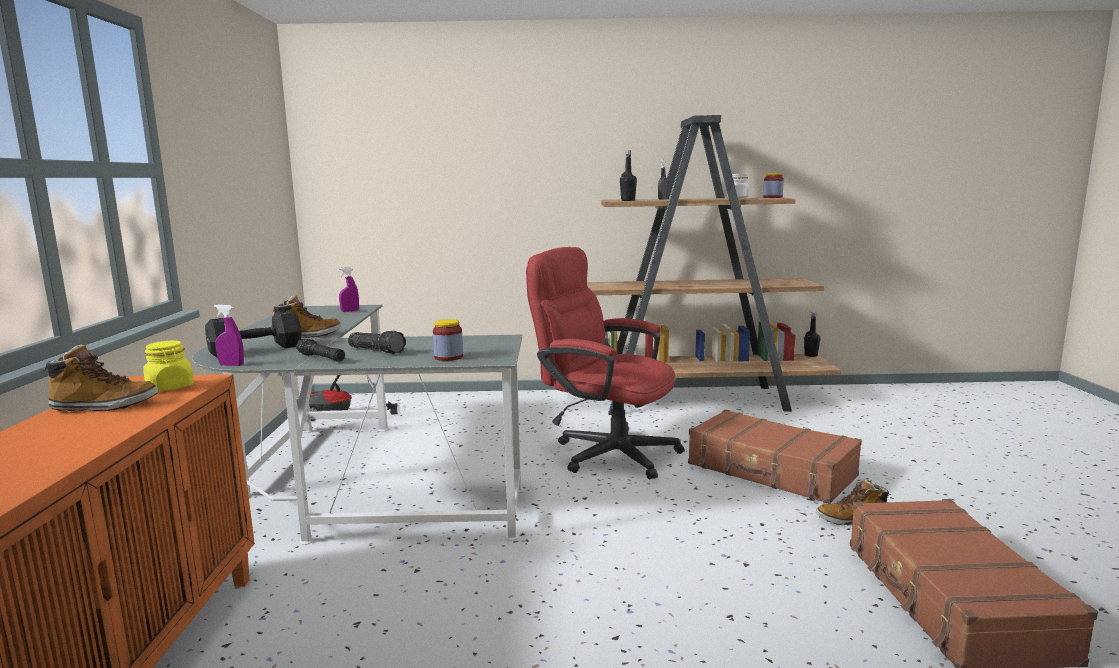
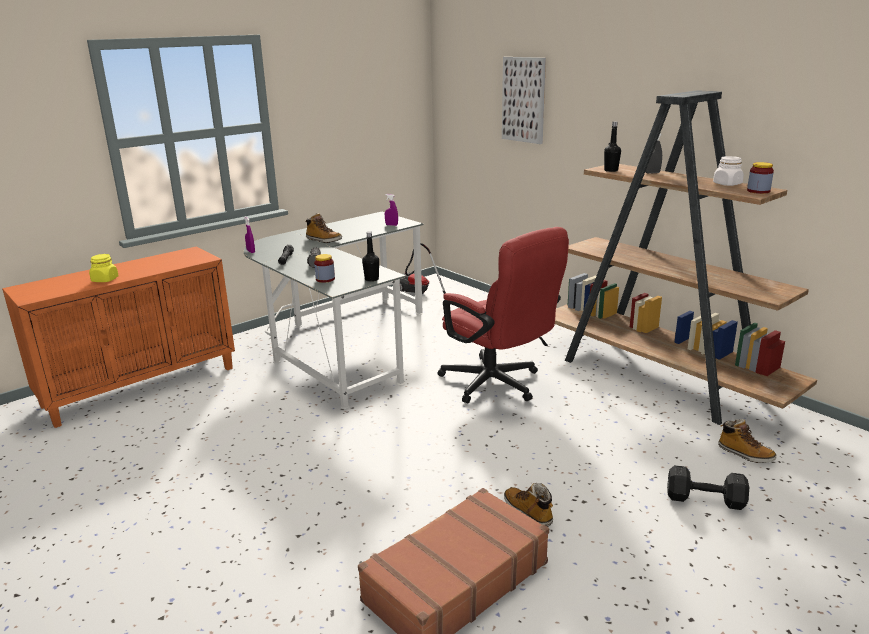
camera: 50 degrees right, 10 degrees up
boot [43,345,158,411] -> boot moved to [718,419,777,463]
yellow jar [143,341,194,391] -> yellow jar moved to [89,254,119,282]
black dumbbell [205,310,302,358] -> black dumbbell moved to [667,465,749,510]
red office chair [526,247,685,480] -> red office chair turned 150 degrees clockwise [438,227,569,403]
brown suitcase [688,409,862,504] -> none
black bottle [804,312,820,357] -> black bottle moved to [362,231,379,282]
none -> picture [502,57,546,144]

